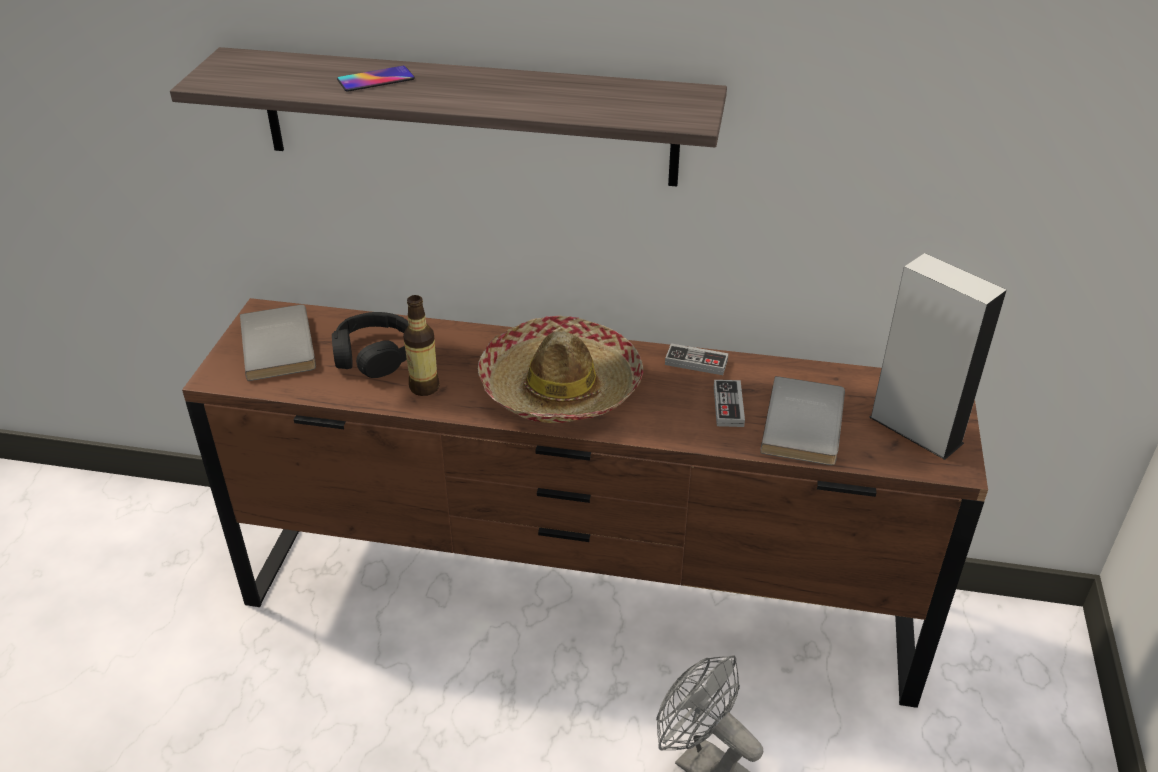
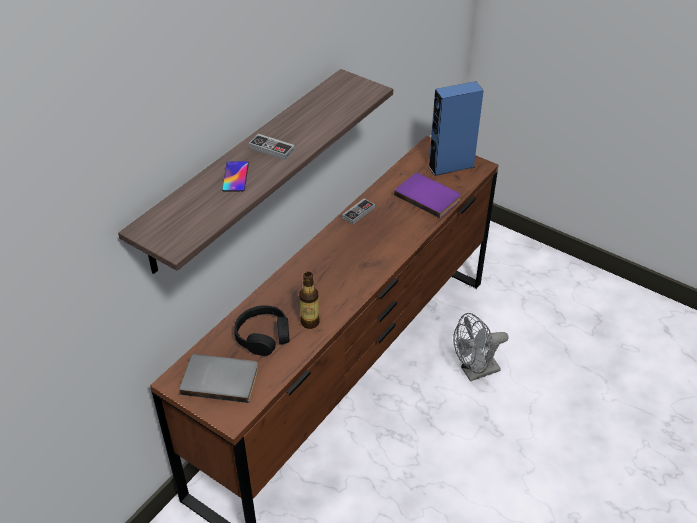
camera: 65 degrees left, 5 degrees up
hat [478,315,643,423] -> none
game controller [714,380,745,427] -> game controller moved to [249,134,295,160]
grey book [761,376,845,465] -> purple book [394,173,461,218]
grey speaker [869,253,1007,460] -> blue speaker [428,81,484,176]

